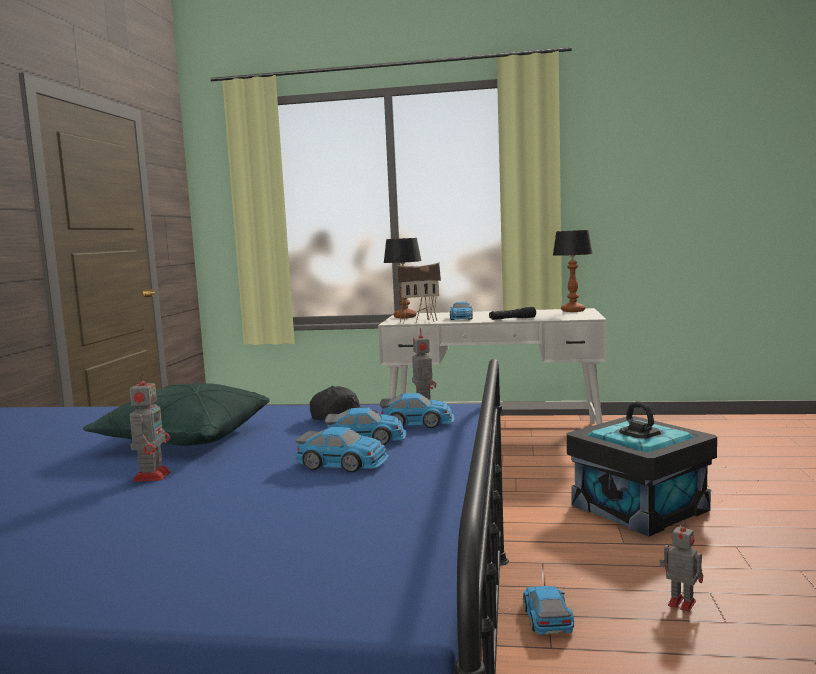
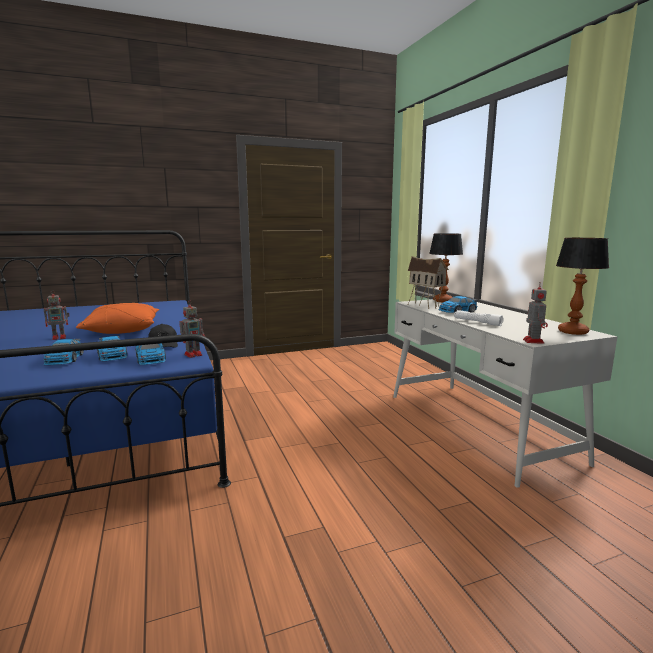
camera: 60 degrees right, 5 degrees up
green pillow [83,383,270,446] -> orange pillow [76,303,159,334]
black flashlight [489,307,536,320] -> white flashlight [454,310,503,326]
toy car [523,586,574,635] -> none
black storage box [567,401,717,537] -> none
toy robot [660,520,703,612] -> toy robot moved to [523,282,548,344]

